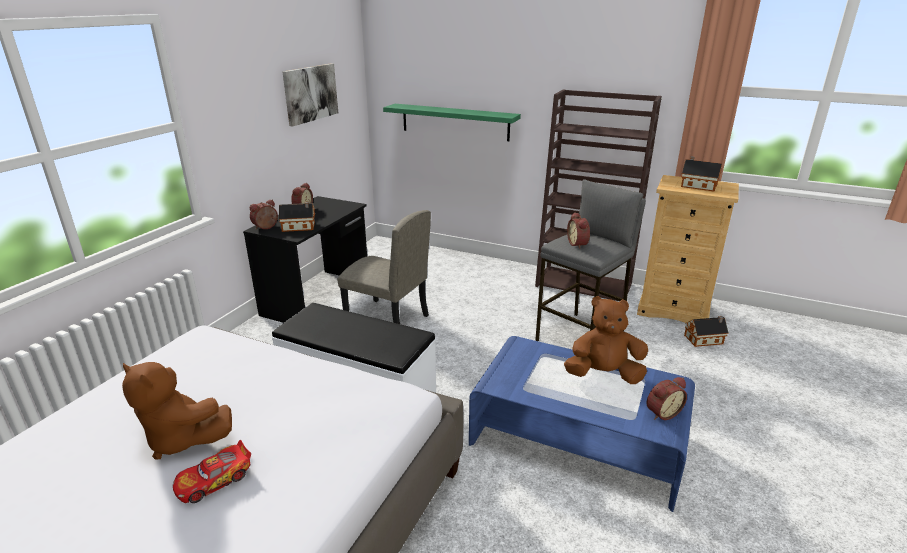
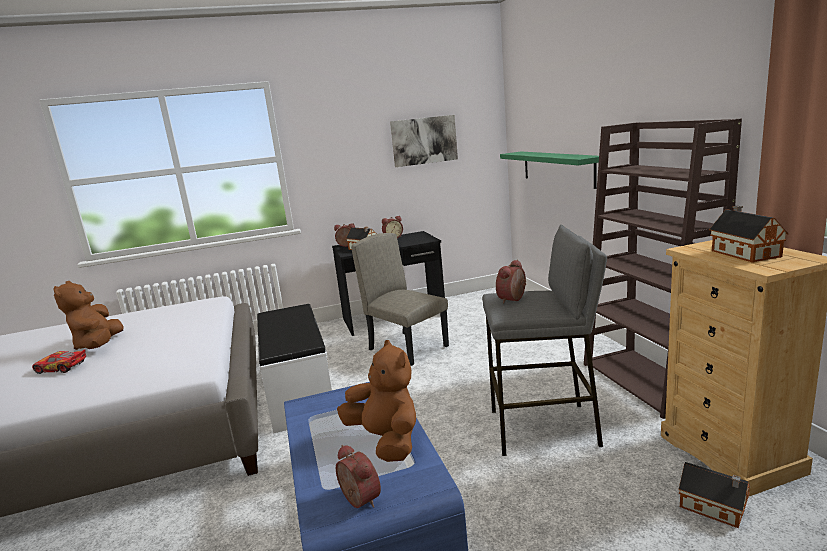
camera: 50 degrees right, 10 degrees down
beige chair [337,210,431,324] -> beige chair turned 150 degrees clockwise [351,233,449,366]
alarm clock [647,377,687,420] -> alarm clock turned 150 degrees counterclockwise [336,445,381,508]

